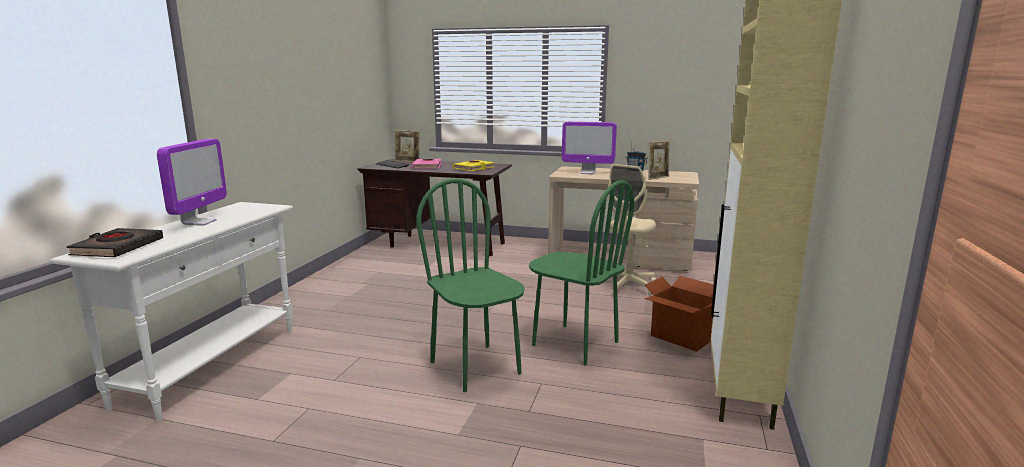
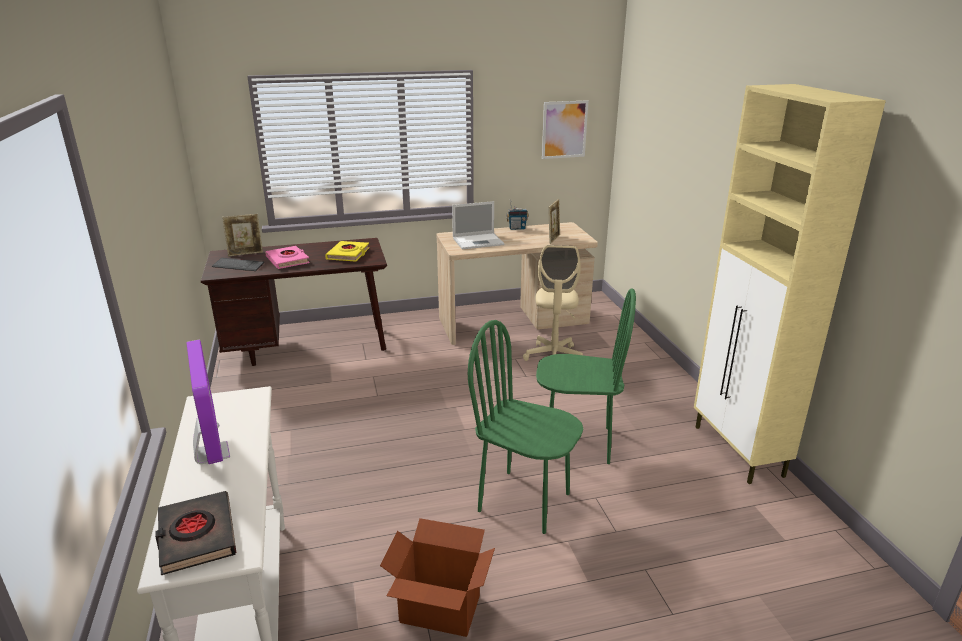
camera: 30 degrees left, 10 degrees up
monitor [562,122,617,174] -> laptop [452,201,505,250]
cardboard box [644,276,714,352] -> cardboard box moved to [380,518,495,637]
none -> picture [542,100,588,159]

